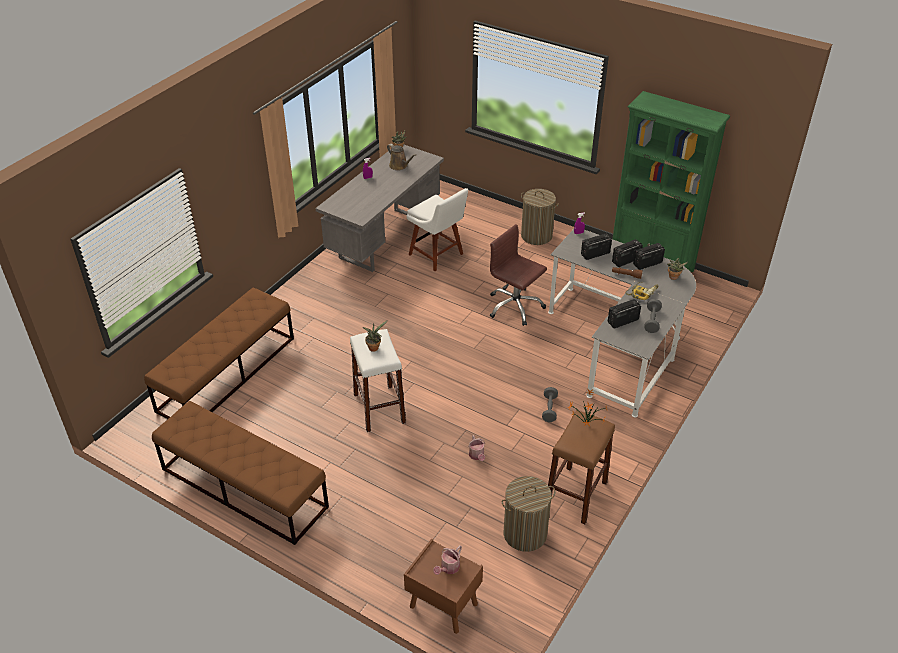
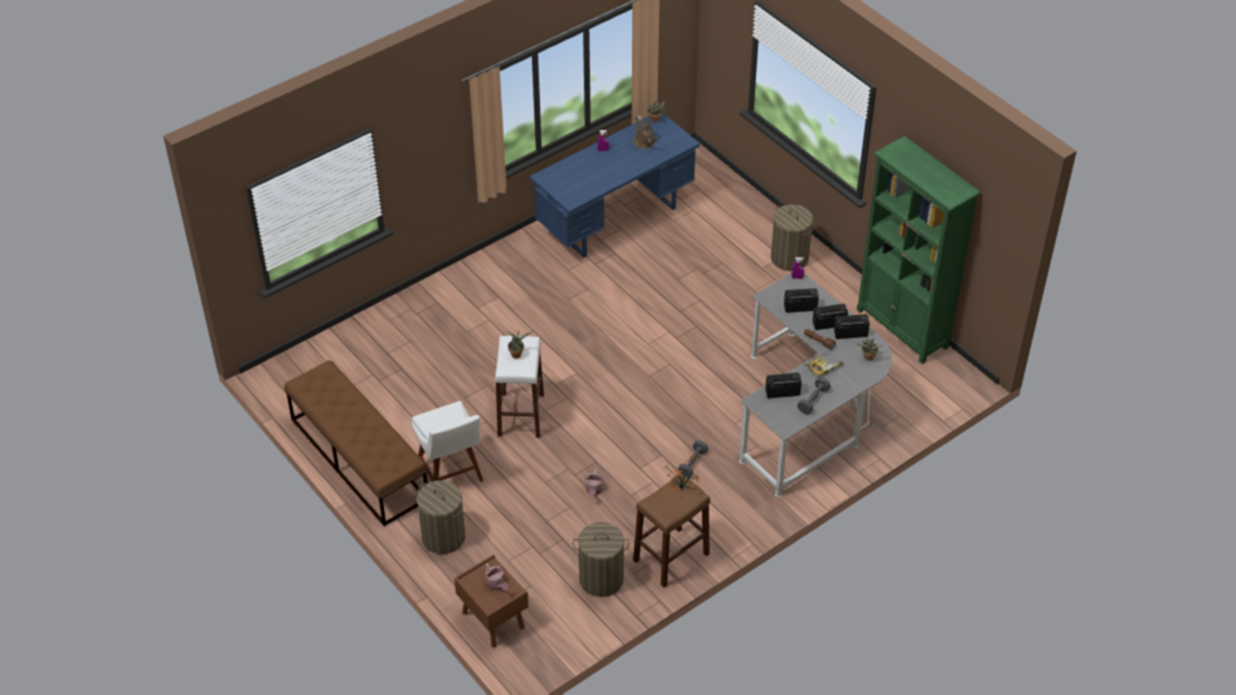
camera: 20 degrees right, 5 degrees up
brown bench [144,288,294,419] -> none
grey desk [315,145,444,272] -> blue desk [530,113,700,258]
white chair [406,188,468,271] -> white chair moved to [411,401,483,482]
watering can [433,545,462,575] -> watering can turned 90 degrees counterclockwise [485,563,509,591]
brown office chair [490,224,547,326] -> none
none -> laundry basket [417,480,465,554]

